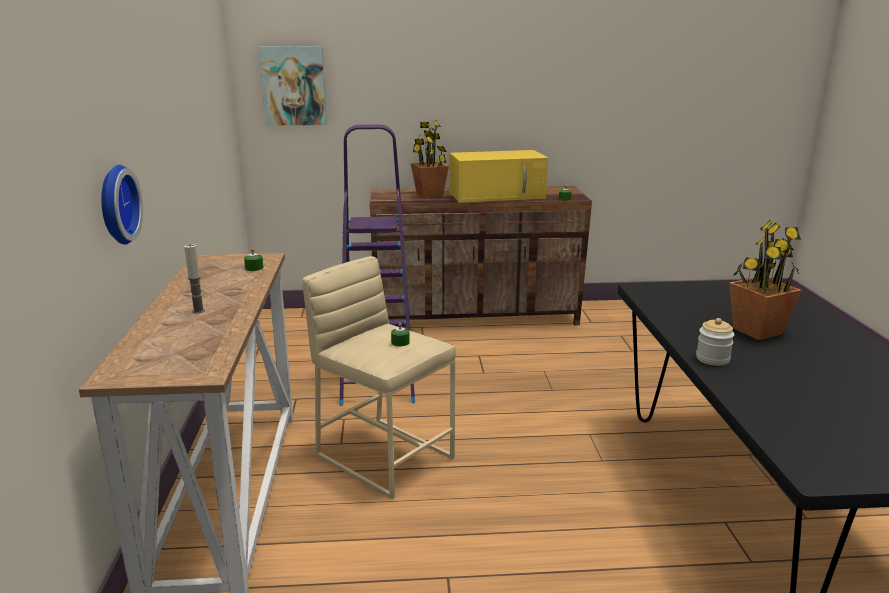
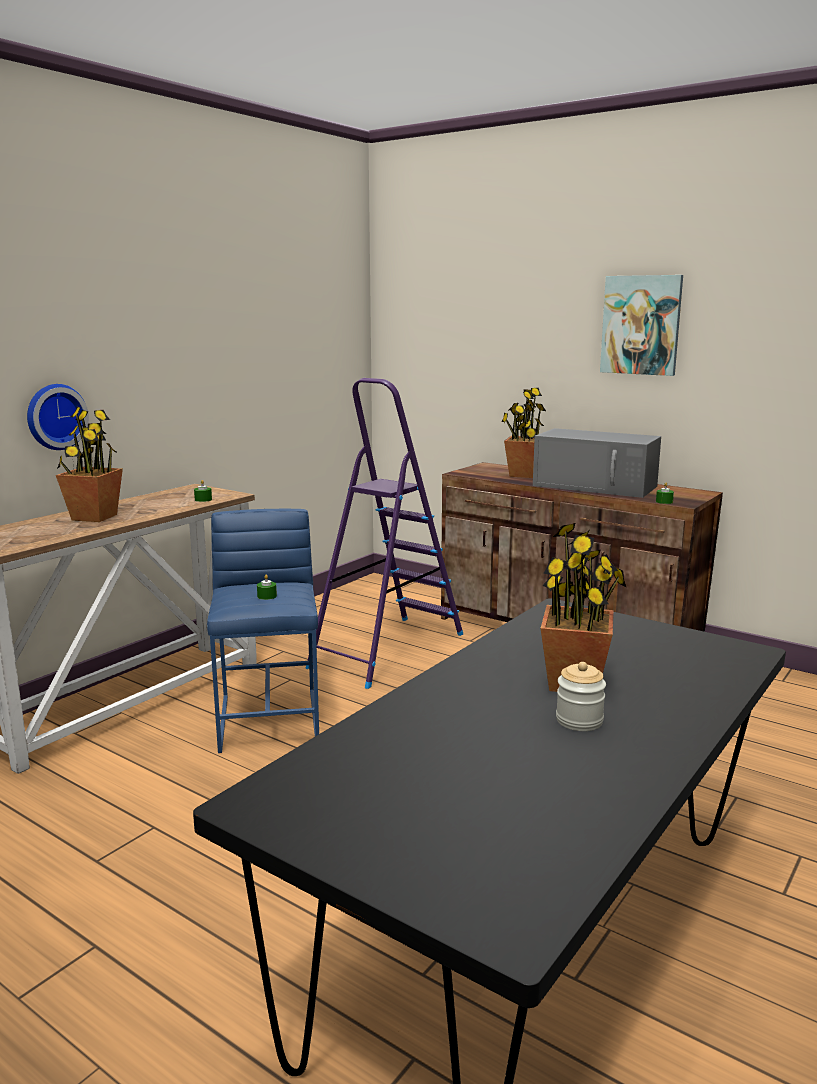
camera: 40 degrees right, 5 degrees down
candle [184,244,205,314] -> potted plant [56,407,123,522]
picture [259,46,327,126] -> picture moved to [600,275,683,376]
beige stool [302,256,456,499] -> blue stool [207,509,319,753]
yellow microwave [450,150,548,203] -> grey microwave [533,428,661,498]
jar [696,318,734,366] -> jar moved to [556,662,606,731]

